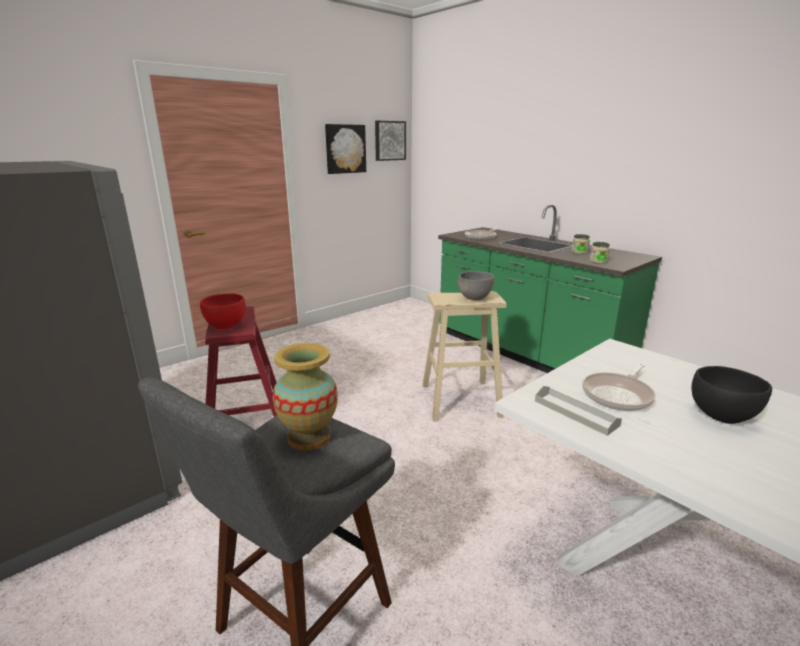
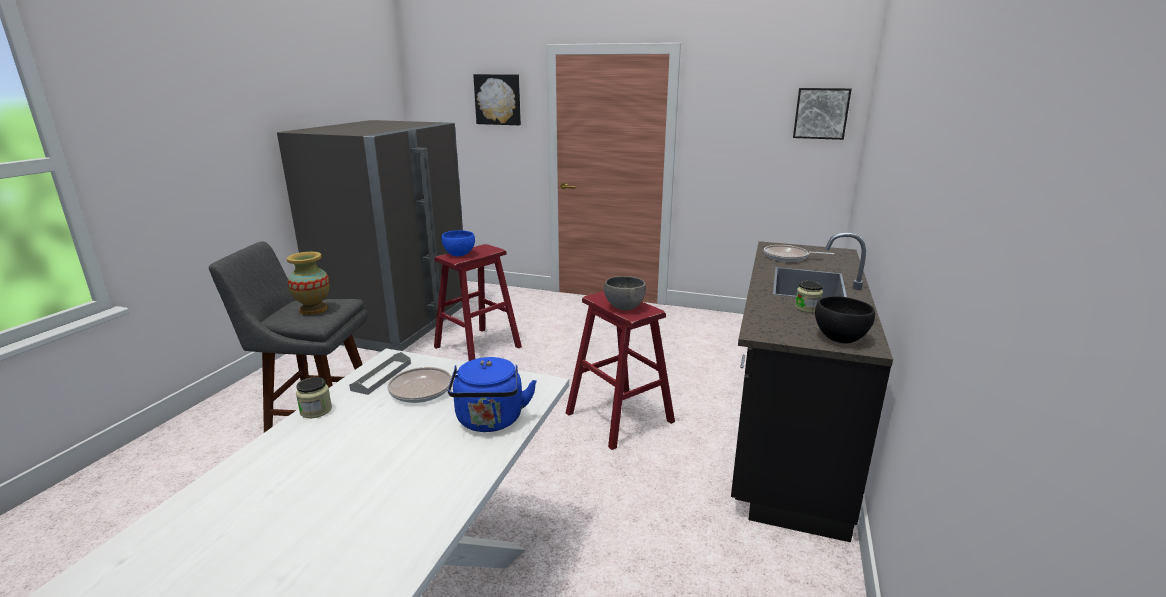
camera: 60 degrees right, 0 degrees up
red bowl [200,293,246,329] -> blue bowl [442,230,475,256]
picture [325,124,366,174] -> picture moved to [473,74,521,125]
beige stool [422,291,507,422] -> red stool [566,291,675,450]
green counter [438,204,662,373] -> black counter [731,232,893,542]
jar [589,242,610,264] -> jar moved to [296,377,332,418]
black bowl [692,366,772,424] -> black bowl moved to [815,296,875,343]
none -> blue kettle [448,357,537,432]

